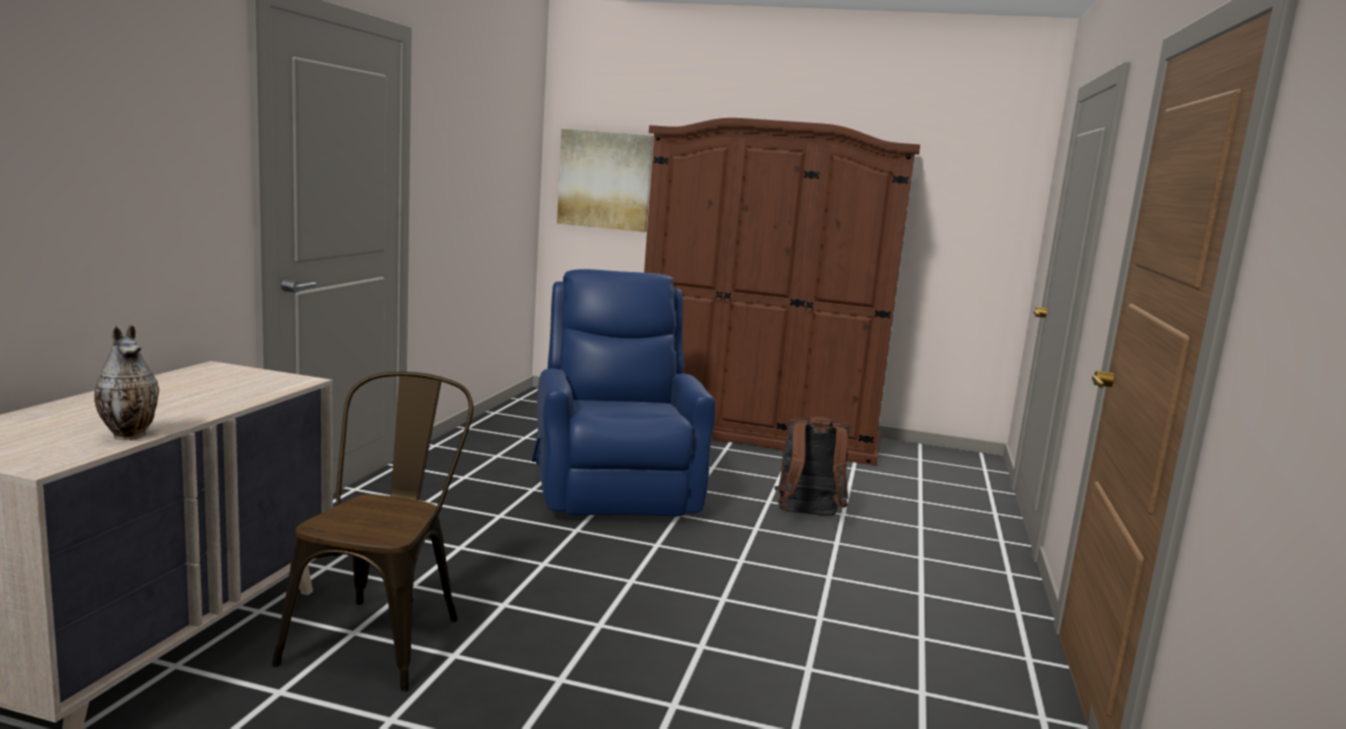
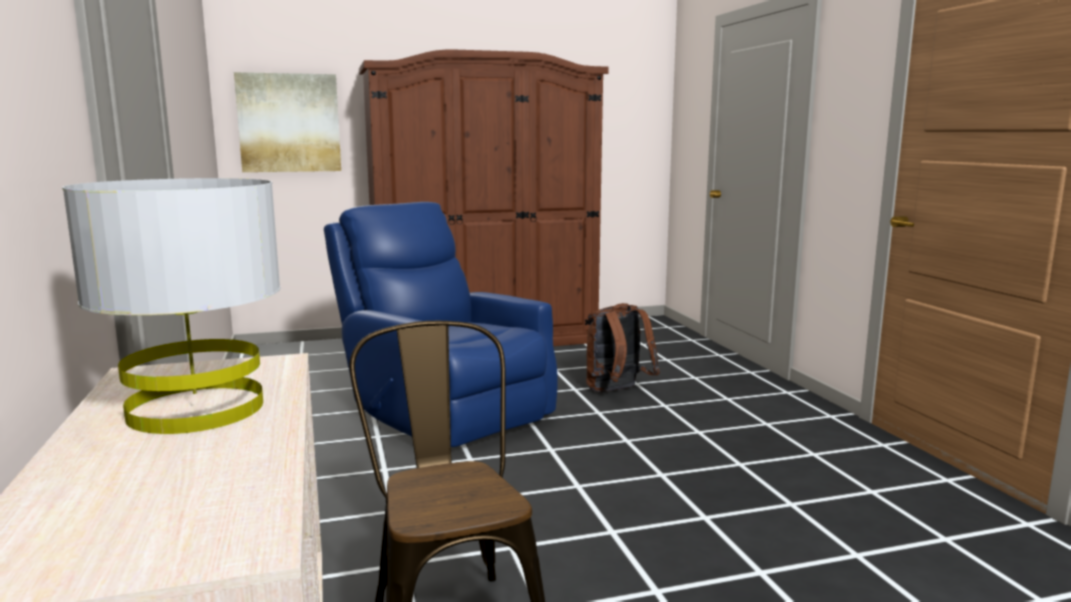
camera: 30 degrees left, 0 degrees up
vase [94,325,159,440] -> none
none -> grey table lamp [62,178,280,434]

